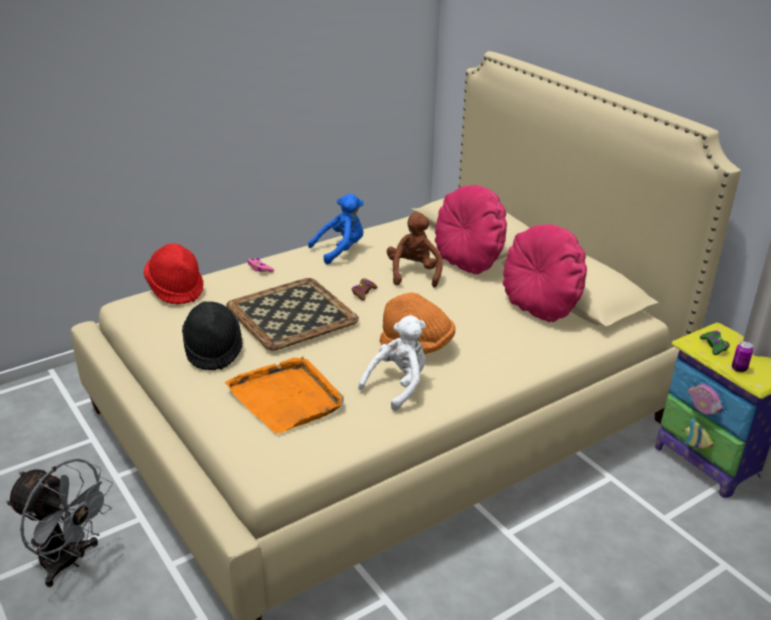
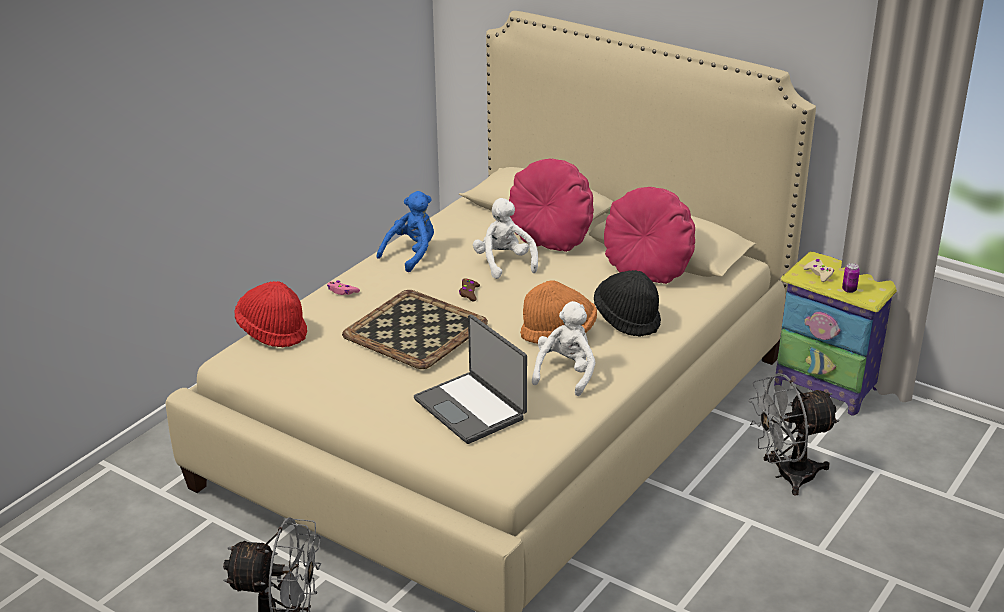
camera: 20 degrees left, 0 degrees up
black hat [182,301,243,370] -> black hat moved to [594,270,661,337]
orange tray [225,356,344,434] -> laptop [414,314,527,444]
brown plush toy [387,212,443,288] -> white plush toy [473,198,538,279]
green game controller [700,331,730,355] -> beige game controller [803,259,834,282]
none -> grey fan [748,373,840,496]

